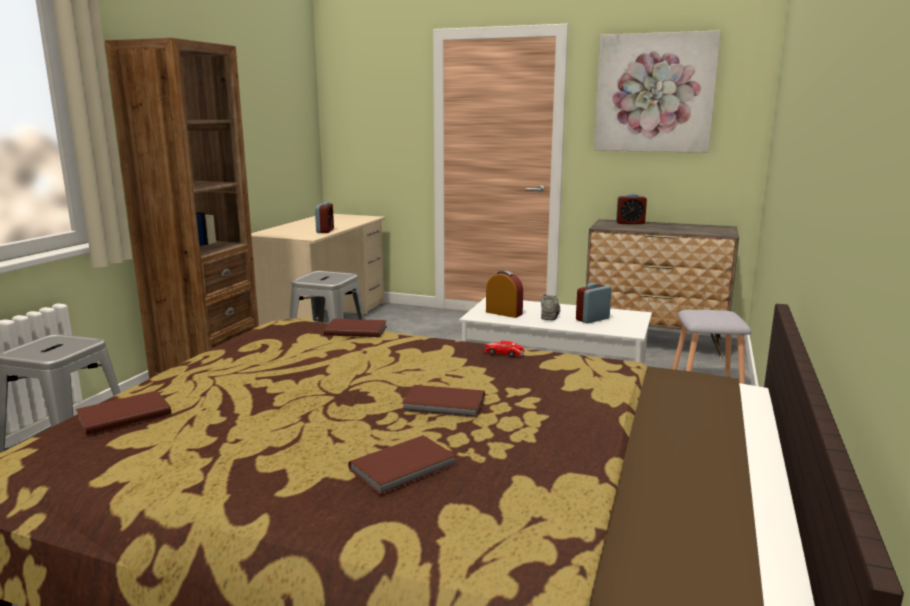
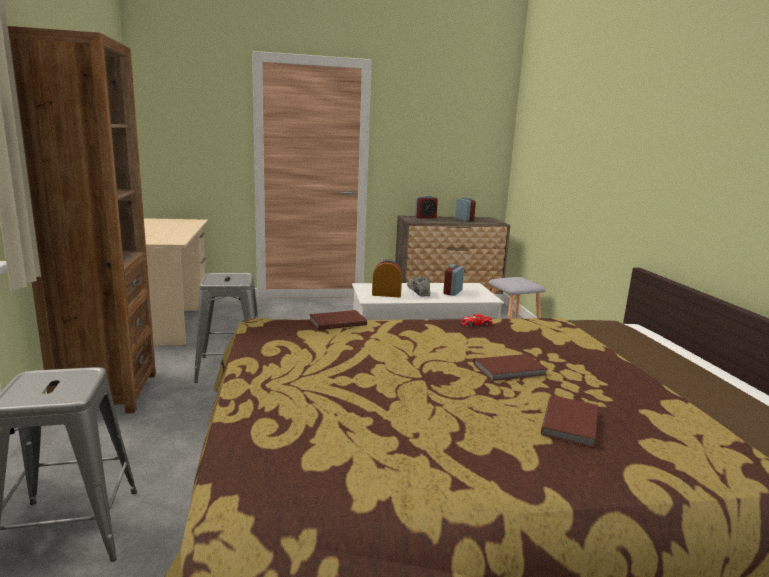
camera: 30 degrees left, 0 degrees up
brown book [76,391,171,435] -> none
alarm clock [315,202,334,233] -> alarm clock moved to [455,197,476,221]
picture [594,30,721,153] -> none

